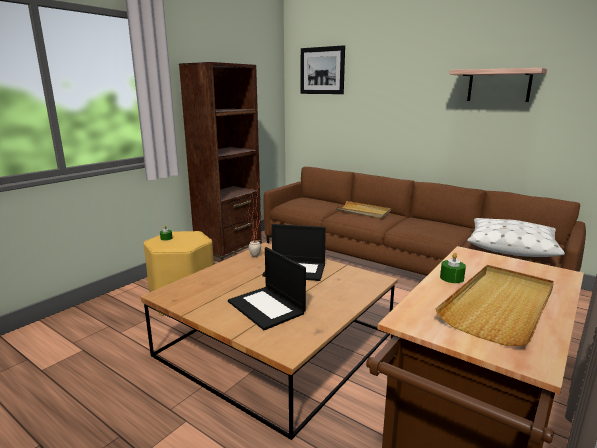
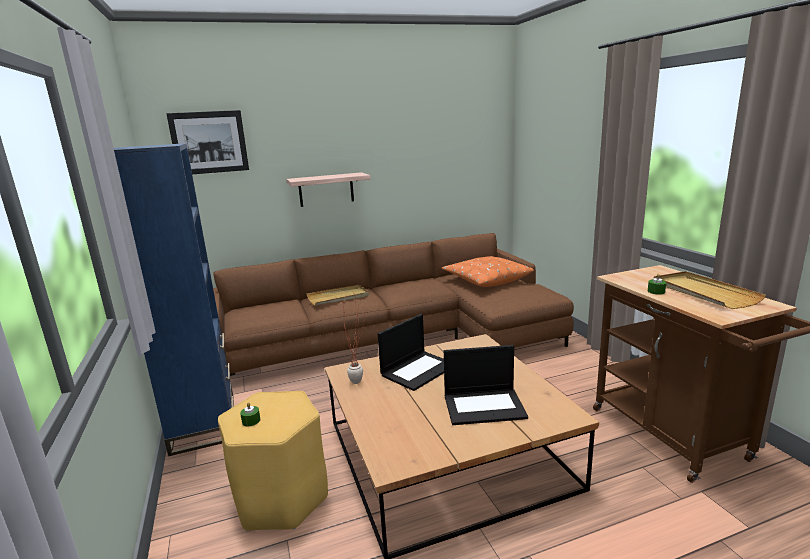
camera: 55 degrees left, 0 degrees up
brown bookcase [179,62,262,264] -> blue bookcase [114,143,234,456]
shelf [449,68,547,102] -> shelf moved to [287,172,370,207]
white pillow [467,218,565,257] -> orange pillow [442,256,534,287]

